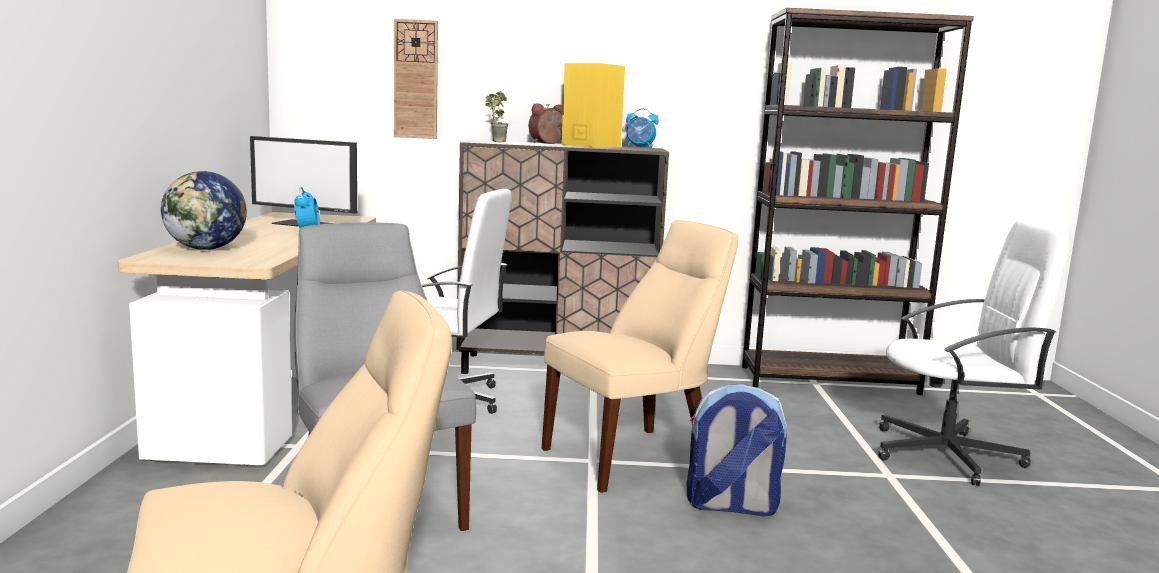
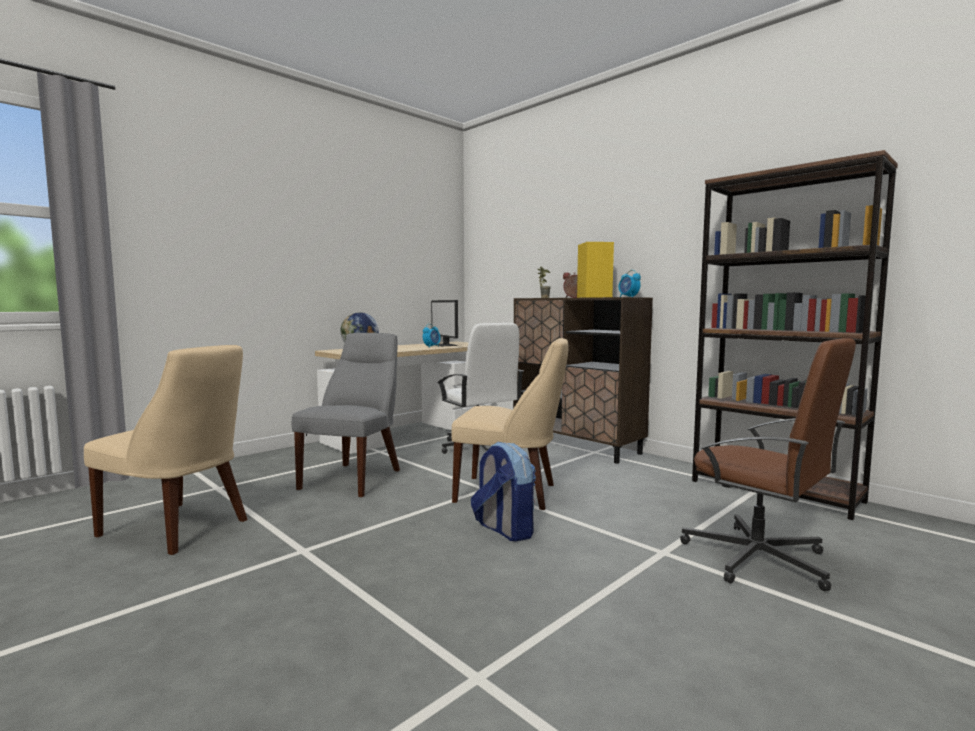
camera: 45 degrees right, 5 degrees down
wall clock [394,19,438,139] -> none
white office chair [878,220,1068,486] -> brown office chair [680,338,856,591]

